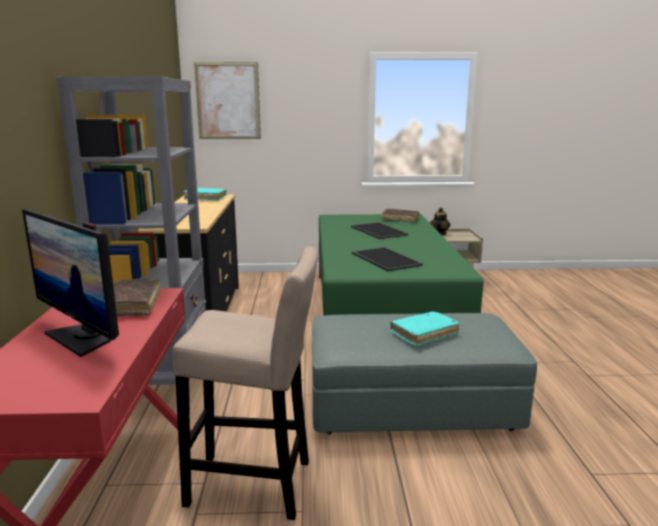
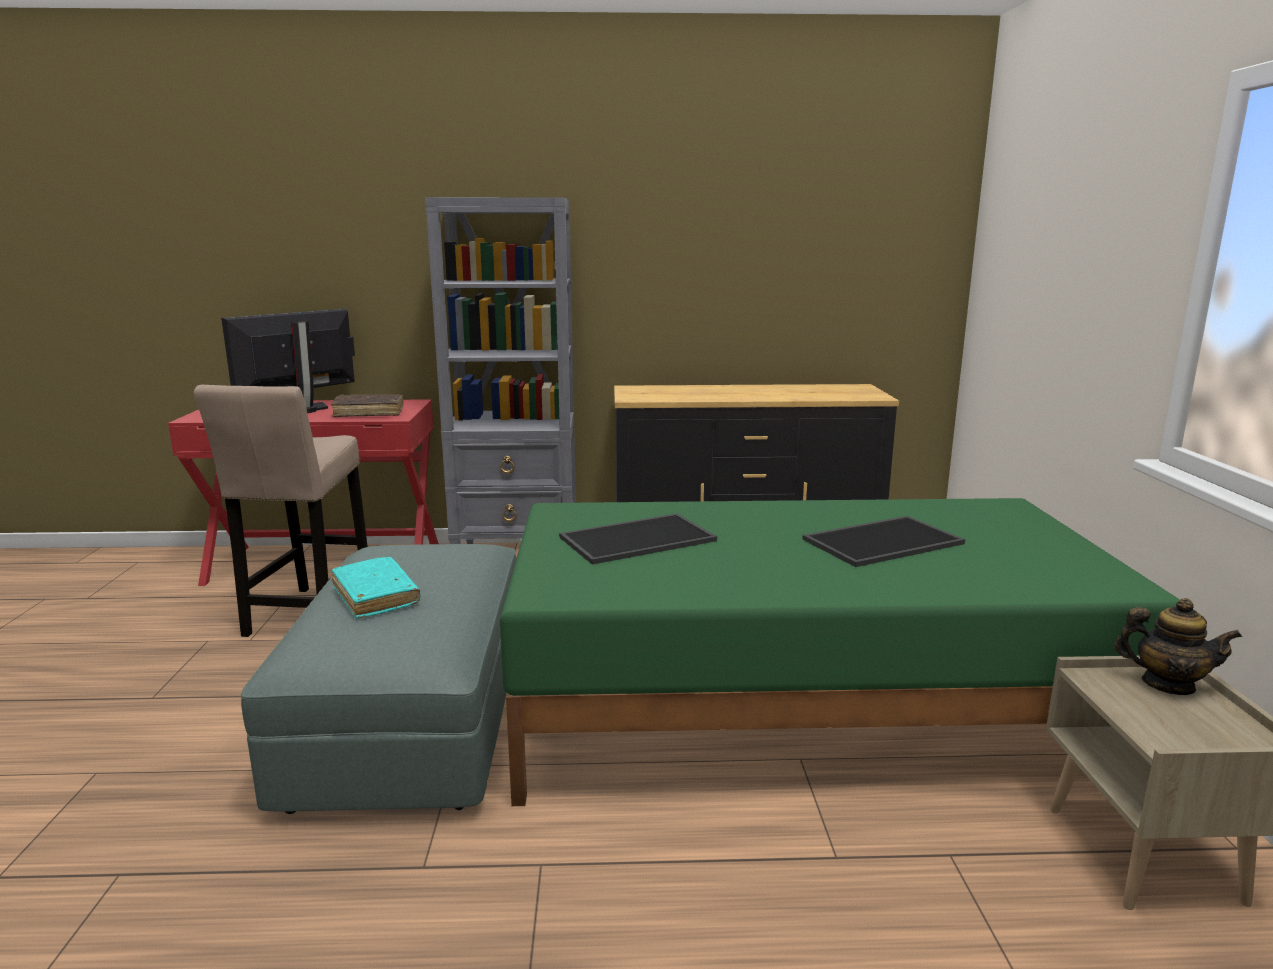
camera: 90 degrees right, 0 degrees up
turquoise book [183,188,227,201] -> none
picture [194,62,261,139] -> none
brown book [382,208,419,222] -> none

